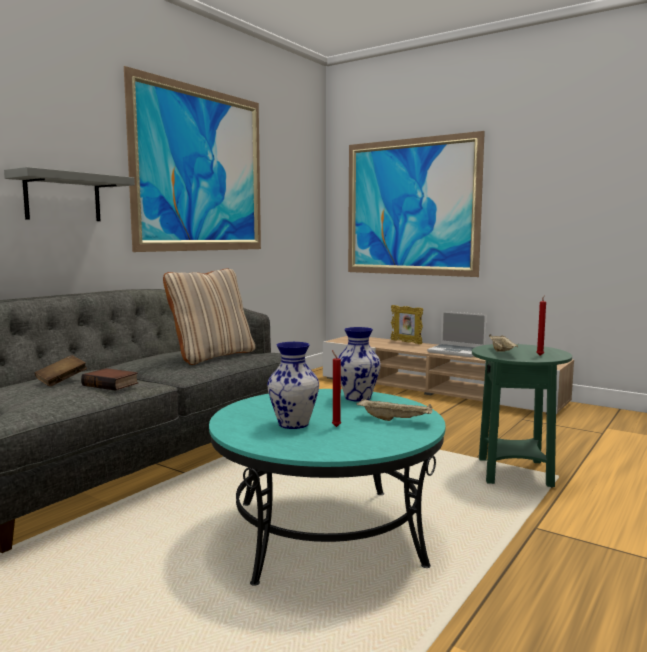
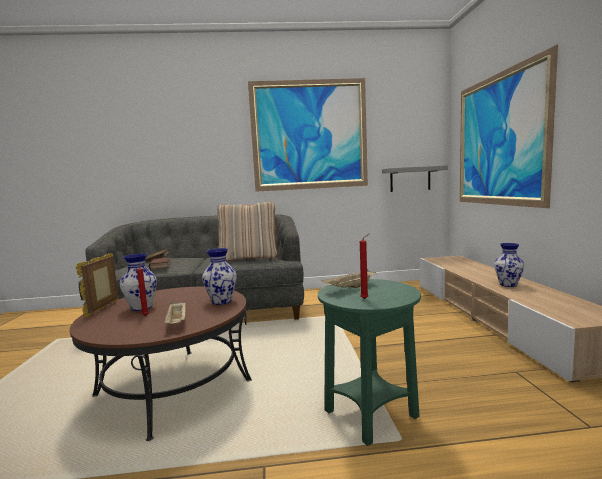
camera: 50 degrees right, 0 degrees up
grey shelf [4,167,135,221] -> grey shelf moved to [382,165,448,192]
turquoise coffee table [209,389,446,586] -> brown coffee table [70,287,252,441]
picture frame [390,305,423,344] -> picture frame moved to [76,253,119,318]
laptop [427,311,487,357] -> vase [494,243,524,287]

